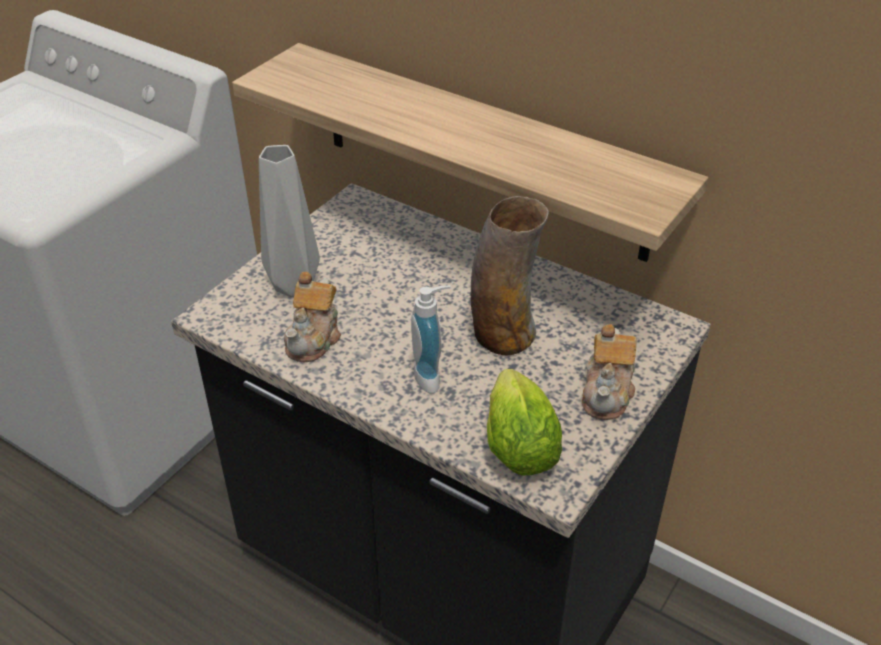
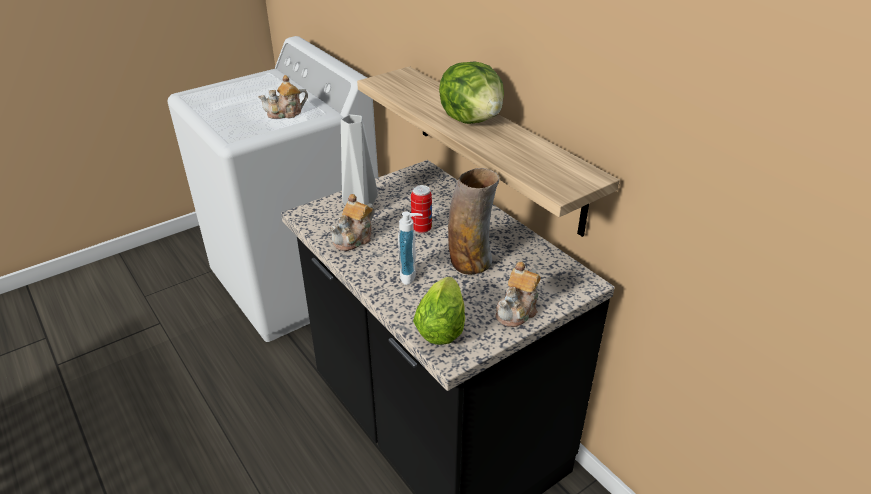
camera: 20 degrees right, 5 degrees down
none -> teapot [258,75,308,119]
none -> can [411,185,432,234]
none -> lettuce [439,61,504,124]

